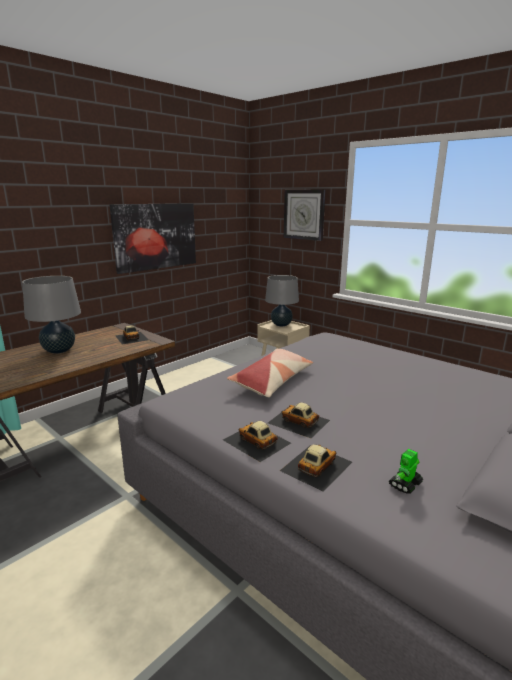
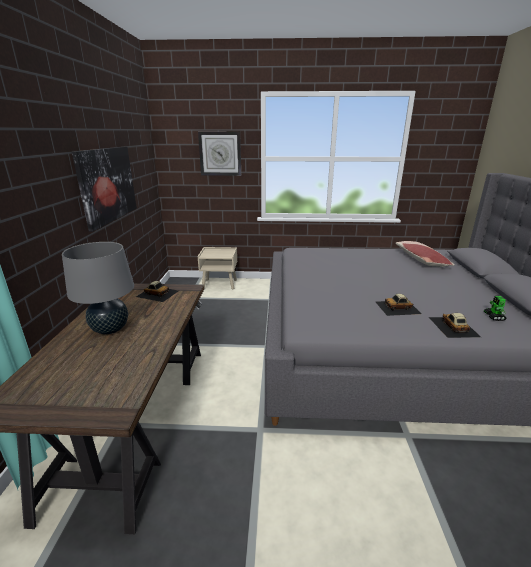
camera: 40 degrees left, 5 degrees up
toy car [223,421,291,462] -> none
pillow [227,349,313,397] -> pillow moved to [396,241,455,267]
grey table lamp [265,275,299,327] -> none

